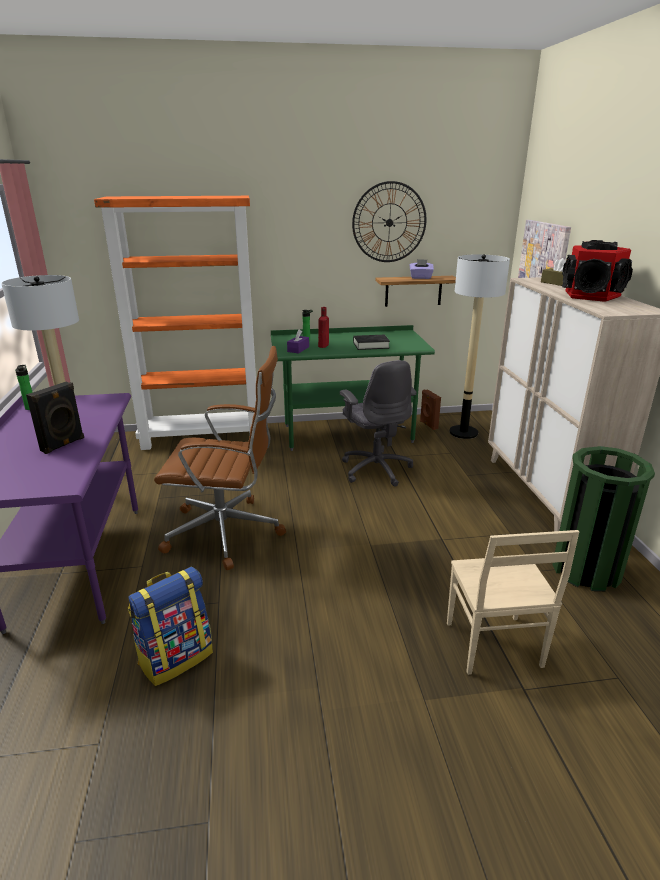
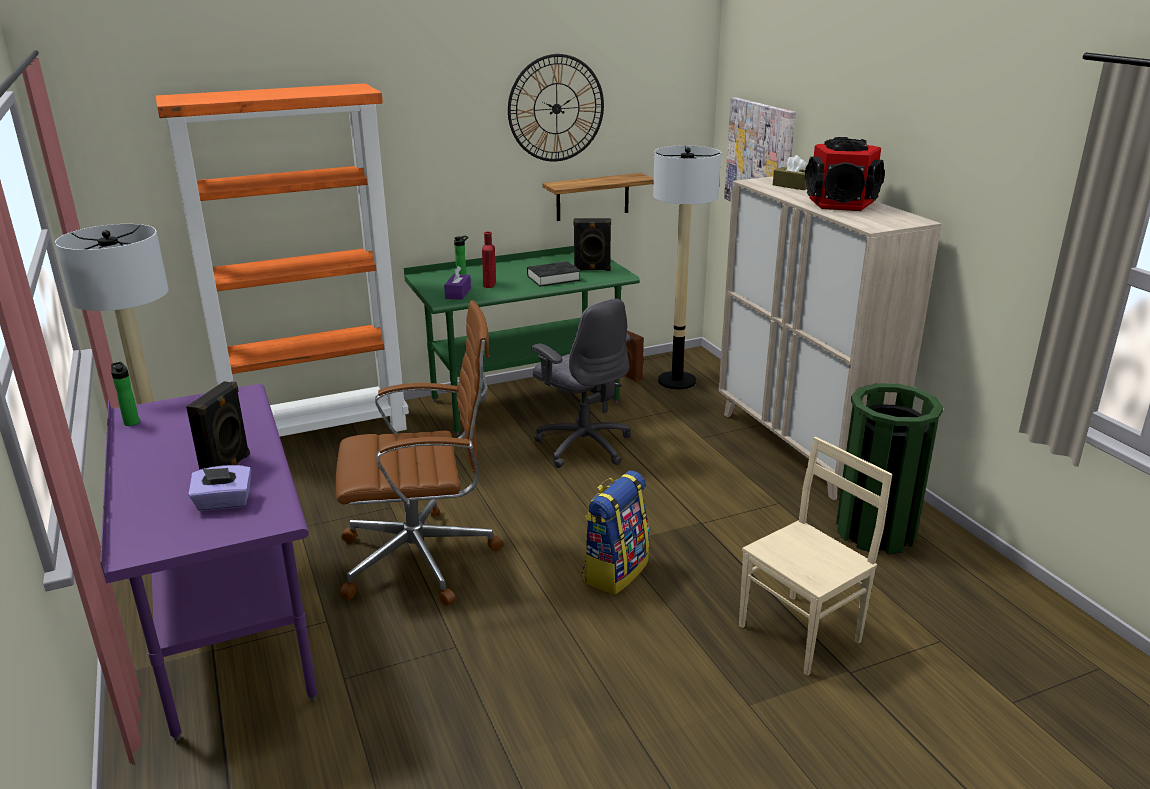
camera: 15 degrees left, 0 degrees up
backpack [128,567,213,686] -> backpack moved to [582,471,650,595]
purple tissue box [409,259,434,279] -> purple tissue box moved to [188,465,251,511]
beige chair [447,530,579,675] -> beige chair turned 105 degrees counterclockwise [739,437,893,676]
none -> black speaker [573,218,611,271]

